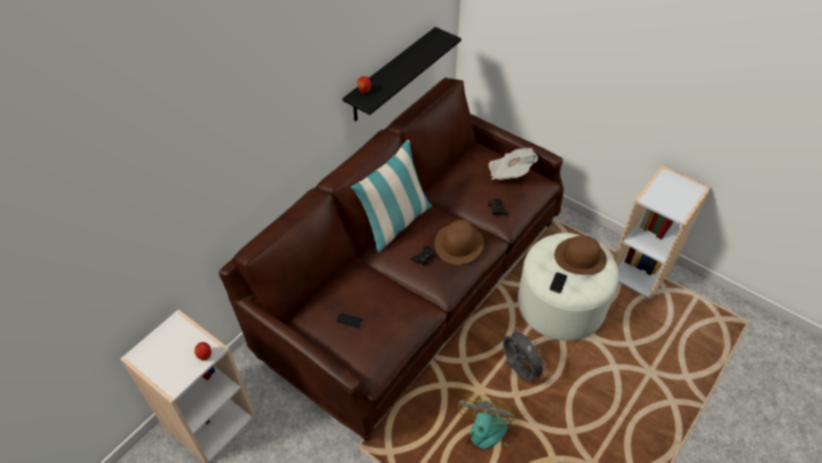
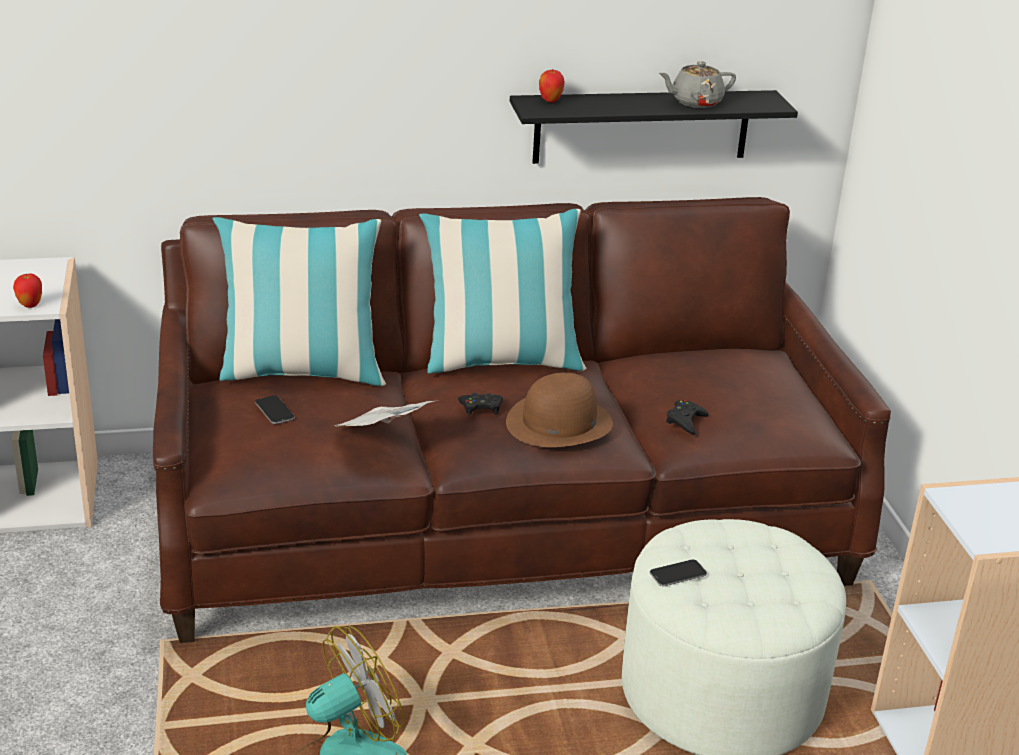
camera: 40 degrees right, 20 degrees down
newspaper [489,148,538,180] -> newspaper moved to [334,400,439,427]
grey fan [503,327,547,382] -> none
brown hat [554,235,607,275] -> none
none -> pillow [212,217,386,386]
none -> grey teapot [659,61,736,108]

